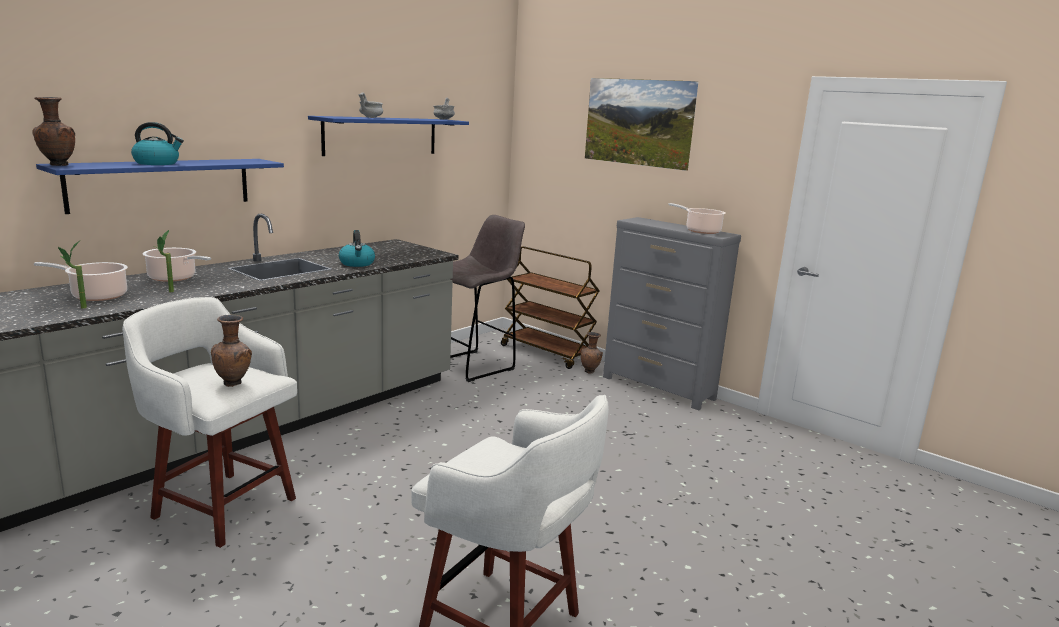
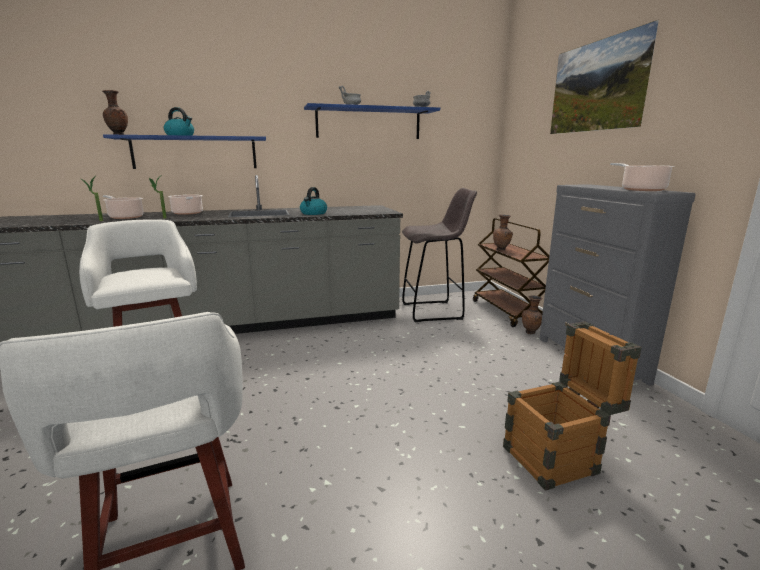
camera: 35 degrees right, 0 degrees up
brown vase [211,315,252,387] -> brown vase moved to [493,214,513,251]
none -> crate [503,322,642,491]

